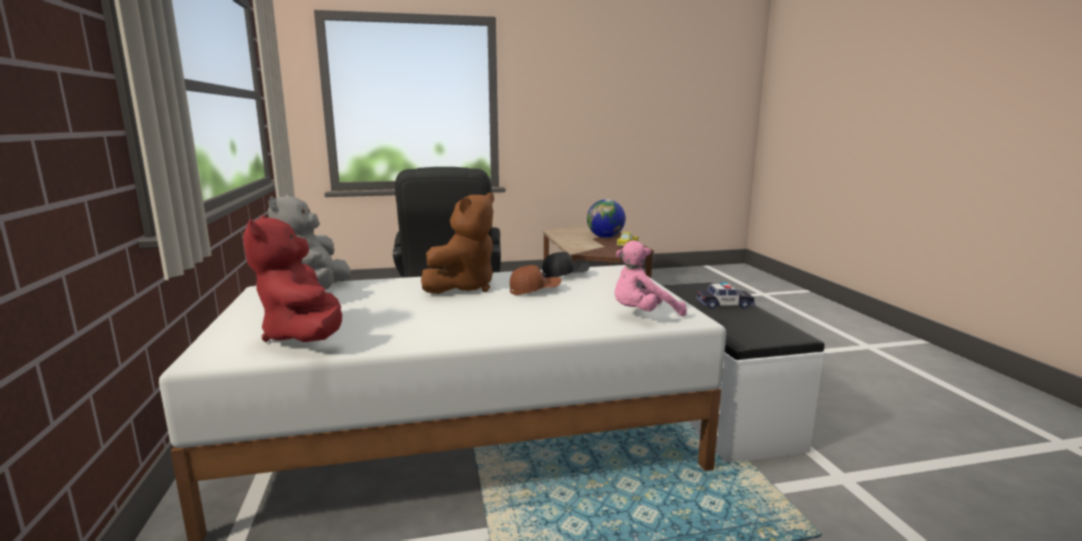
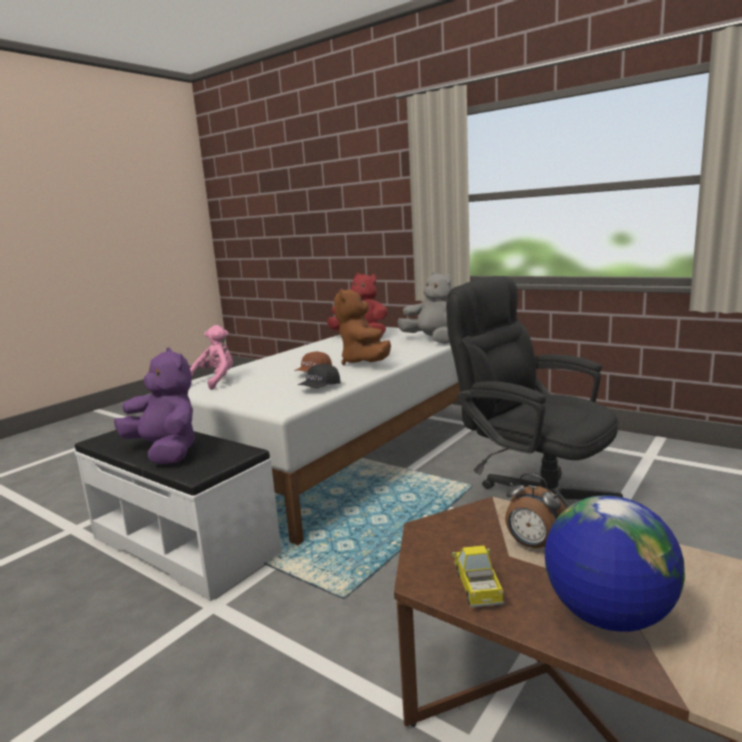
camera: 140 degrees right, 0 degrees up
toy car [697,282,755,309] -> purple plush toy [114,347,195,464]
none -> alarm clock [505,473,566,548]

